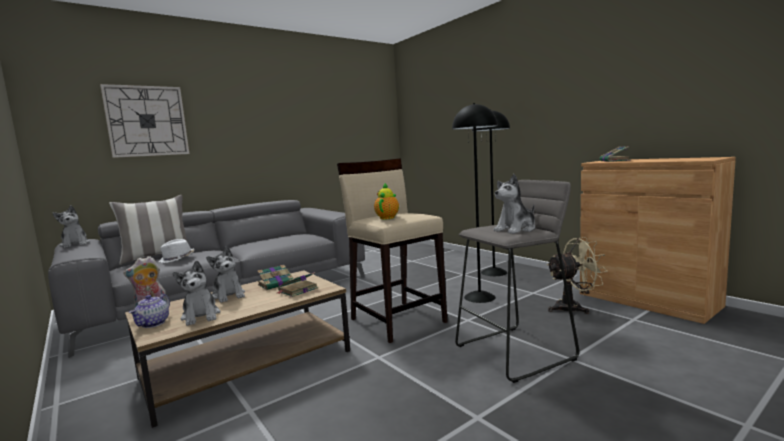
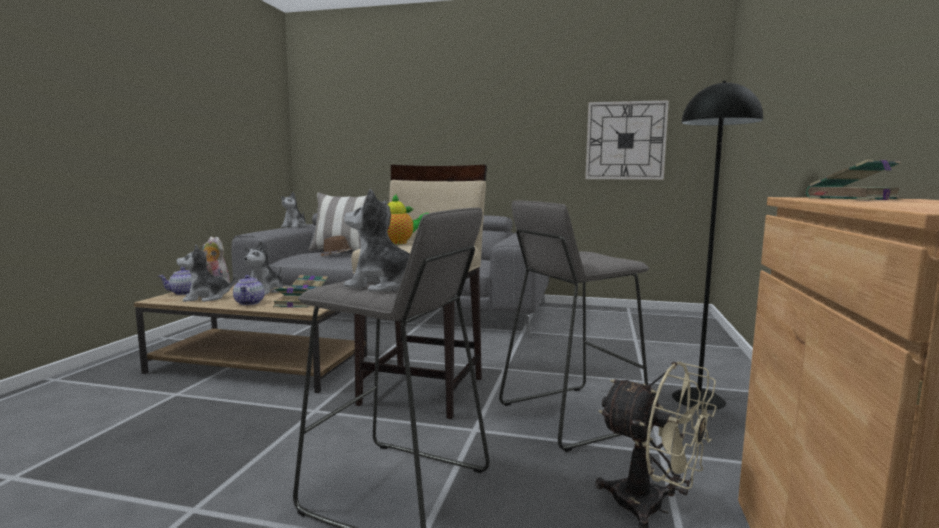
camera: 50 degrees right, 0 degrees up
wall clock [100,84,189,158] -> wall clock moved to [585,100,669,180]
white hat [158,239,194,263] -> brown hat [320,236,353,256]
plush toy [173,261,220,326] -> plush toy turned 45 degrees clockwise [177,244,236,302]
black floor lamp [452,103,498,303] -> grey stool [499,201,649,452]
none -> teapot [233,275,264,305]

